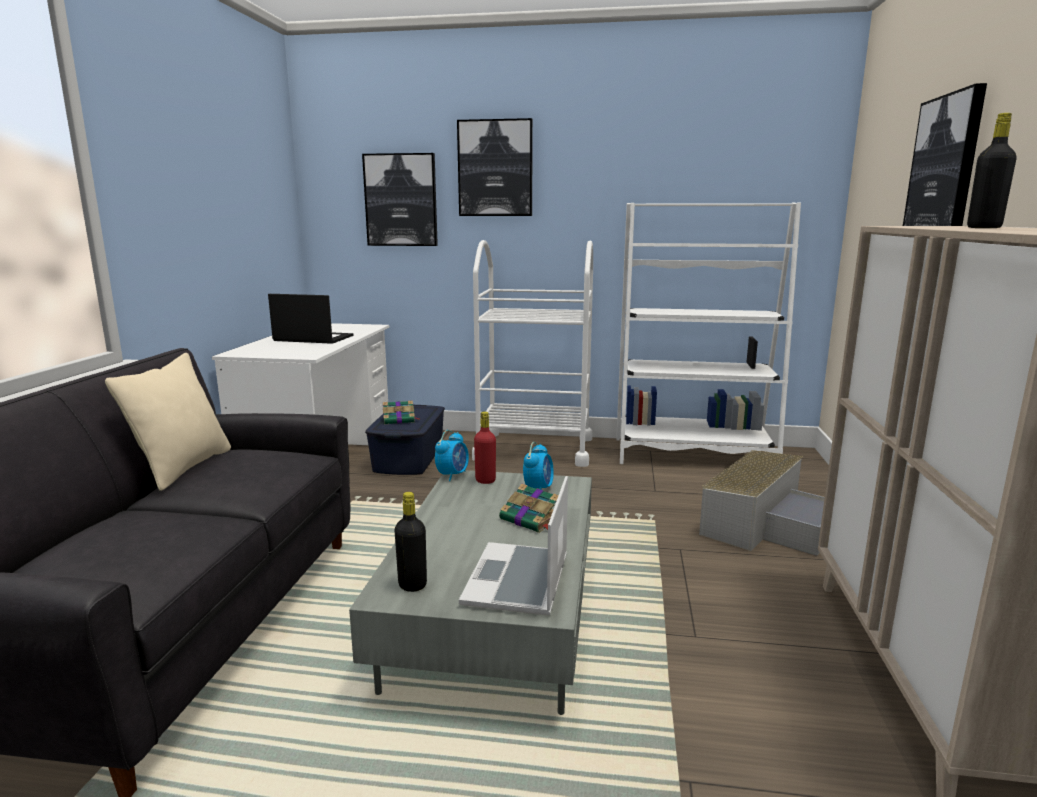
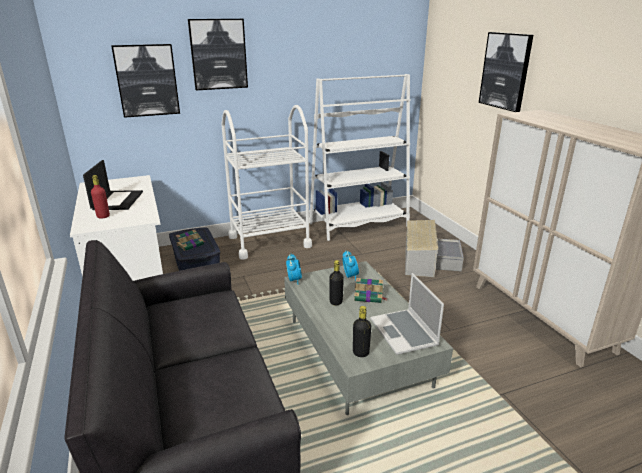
camera: 30 degrees left, 10 degrees up
beige pillow [105,353,231,491] -> none
laptop [268,294,353,344] -> laptop turned 105 degrees clockwise [83,160,143,210]
red bottle [474,411,496,484] -> red bottle moved to [91,175,110,219]
black bottle [967,113,1017,228] -> black bottle moved to [329,260,344,305]

